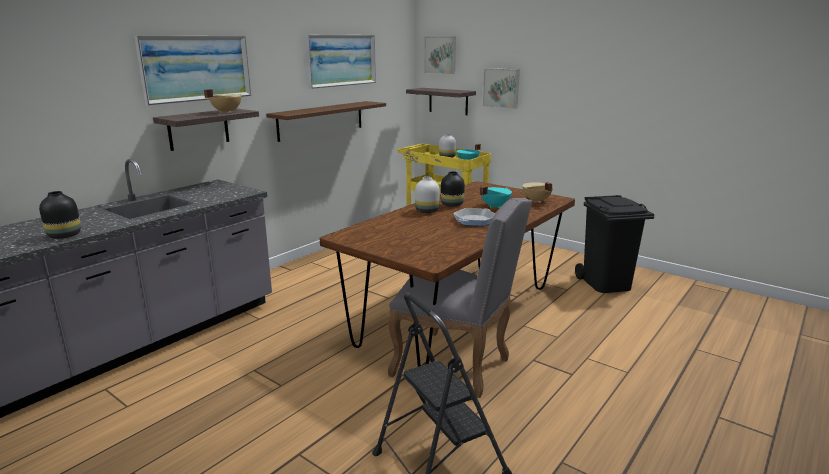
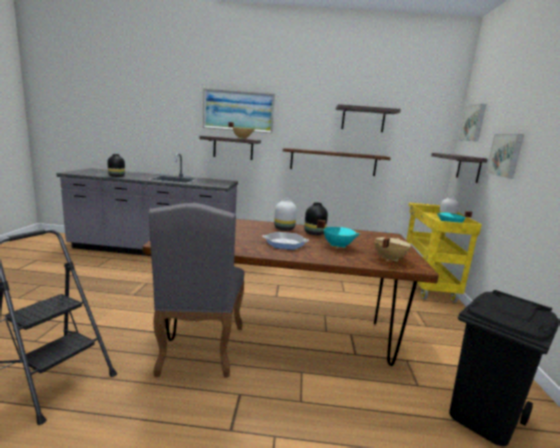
camera: 55 degrees right, 5 degrees down
picture [305,35,376,89] -> shelf [336,104,401,132]

